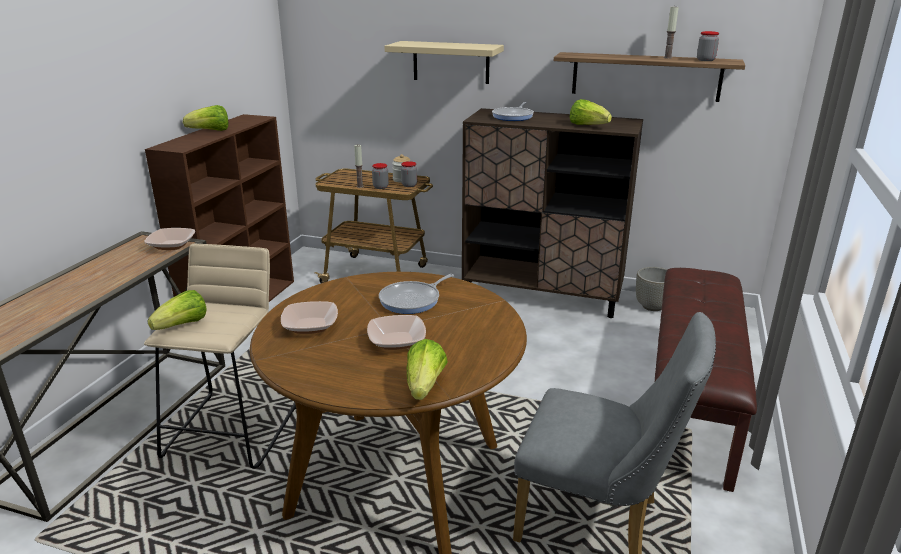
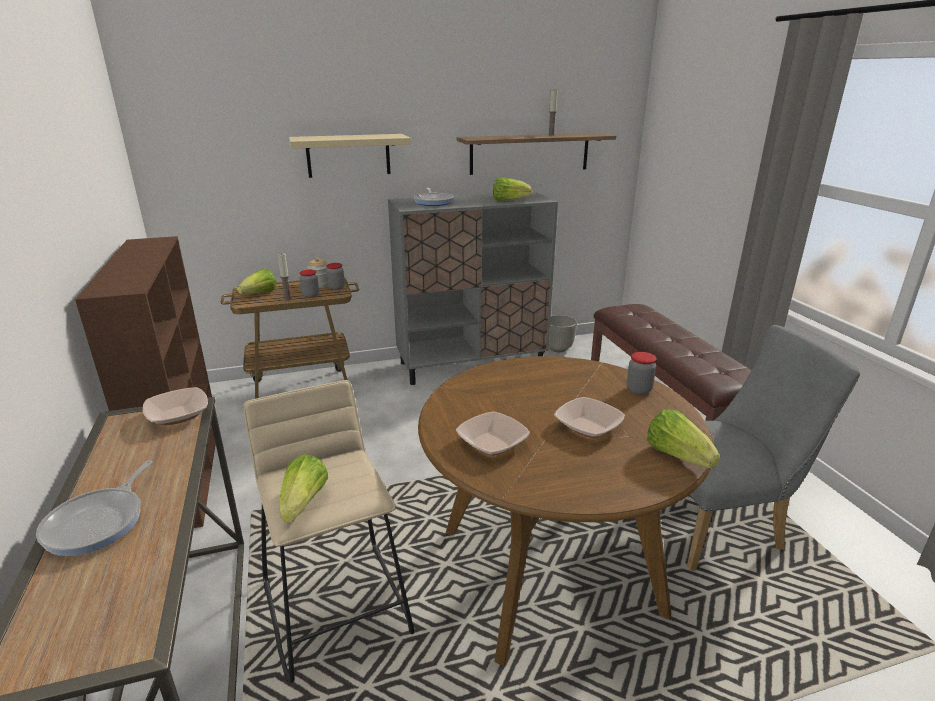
camera: 35 degrees left, 0 degrees up
lettuce [183,105,228,131] -> lettuce moved to [237,269,277,295]
frying pan [379,274,454,314] -> frying pan moved to [36,460,153,556]
brown cabinet [462,108,643,318] -> grey cabinet [388,191,558,385]
jar [697,31,719,61] -> jar moved to [627,352,656,394]

